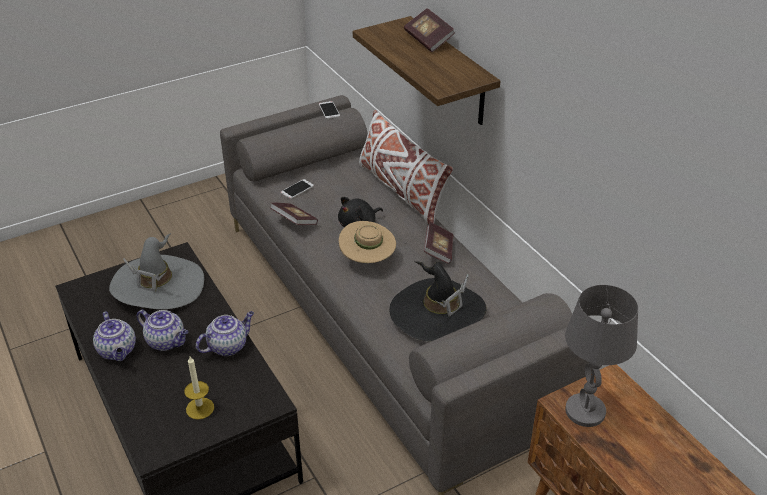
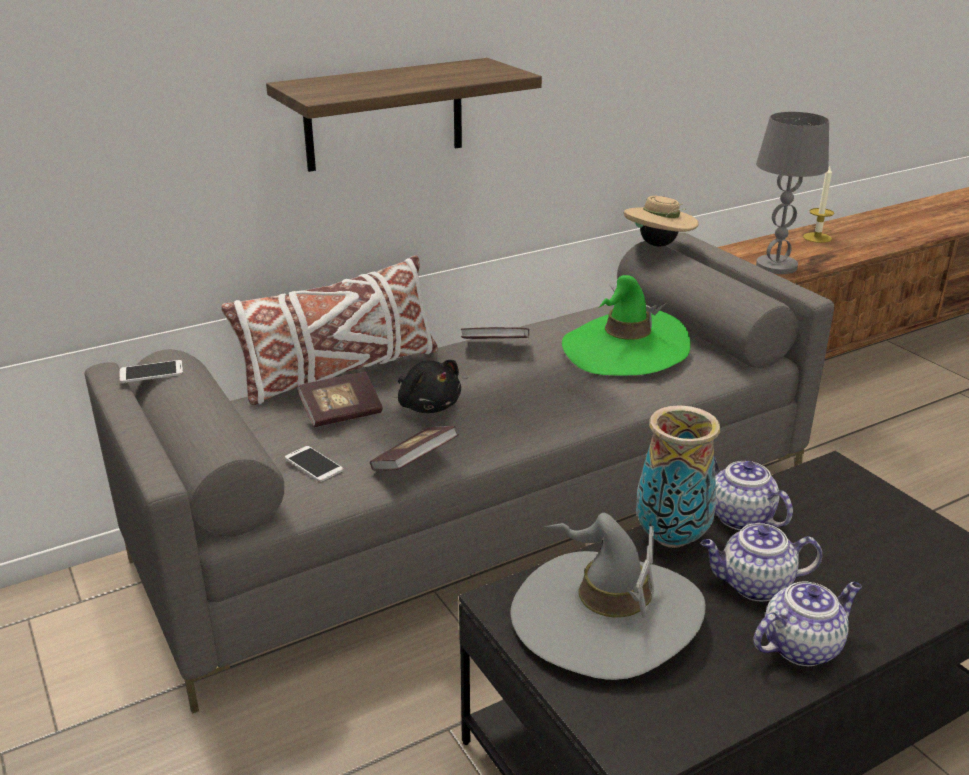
camera: 90 degrees left, 10 degrees down
teapot [137,310,188,351] -> teapot turned 120 degrees counterclockwise [701,523,822,601]
candle [184,356,214,420] -> candle moved to [803,166,834,243]
beige hat [339,221,396,263] -> beige hat moved to [624,196,699,247]
black hat [389,261,487,341] -> green hat [562,275,691,376]
book [404,8,455,52] -> book moved to [297,372,383,427]
none -> vase [636,405,720,548]

